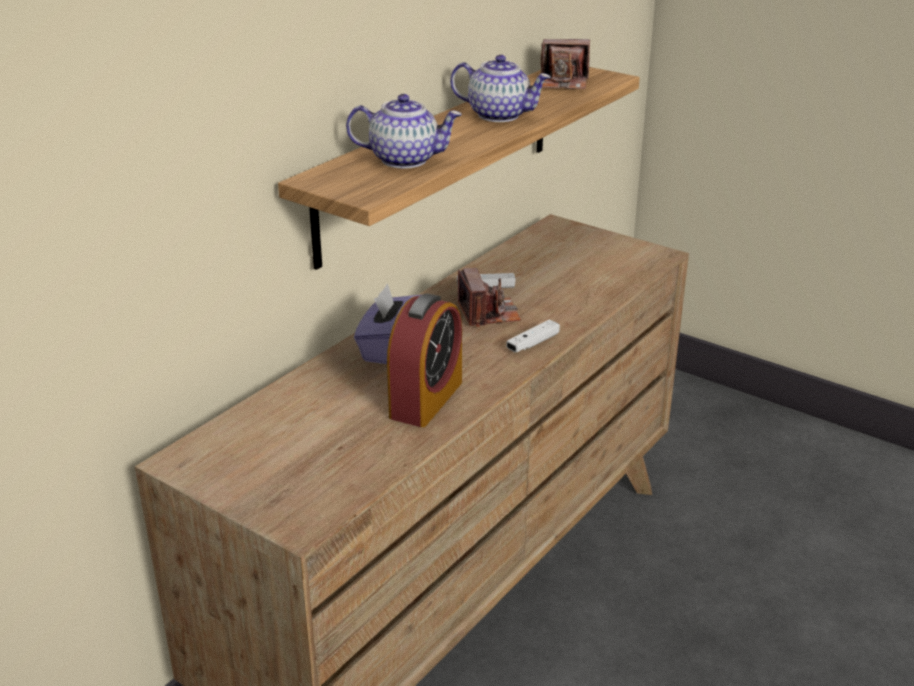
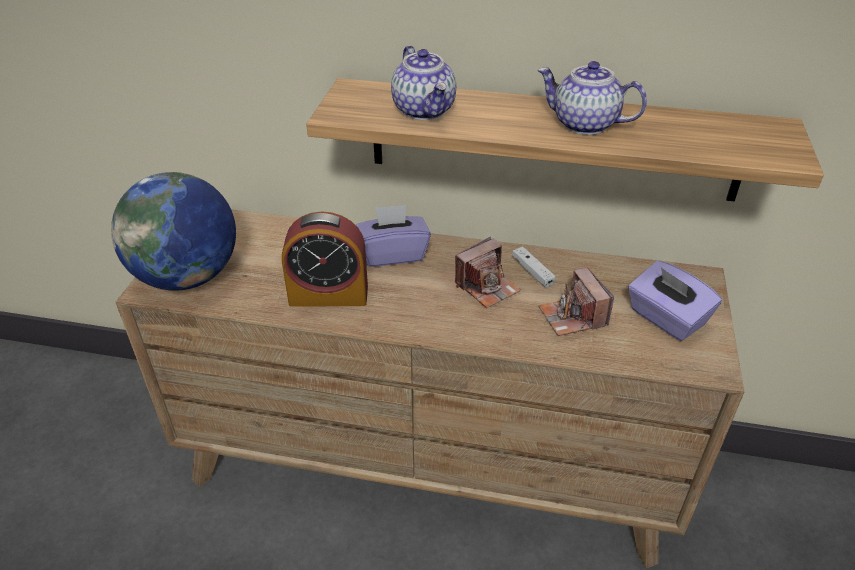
camera: 65 degrees right, 10 degrees up
teapot [450,55,551,122] -> teapot turned 120 degrees clockwise [538,61,647,135]
white game controller [506,319,560,352] -> none
camera [541,39,590,89] -> camera moved to [539,267,614,336]
none -> globe [111,172,236,291]
none -> purple tissue box [628,261,722,341]

